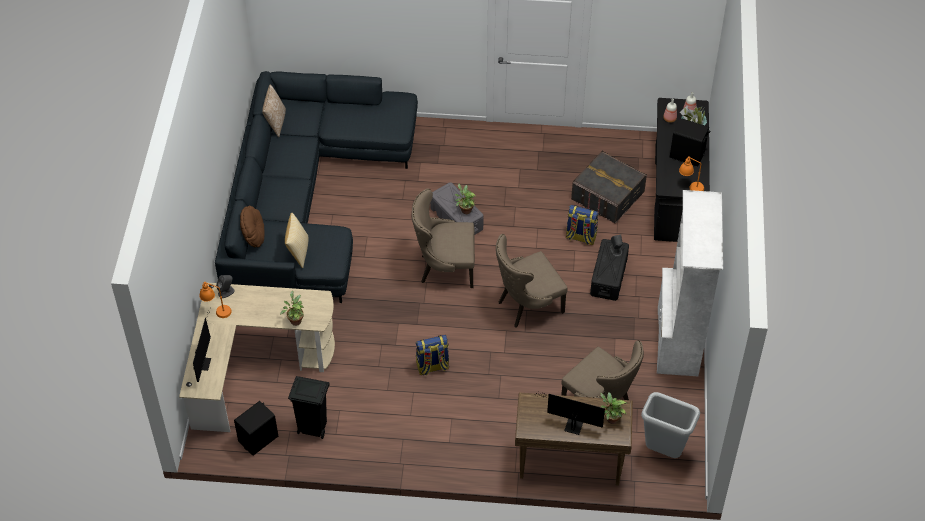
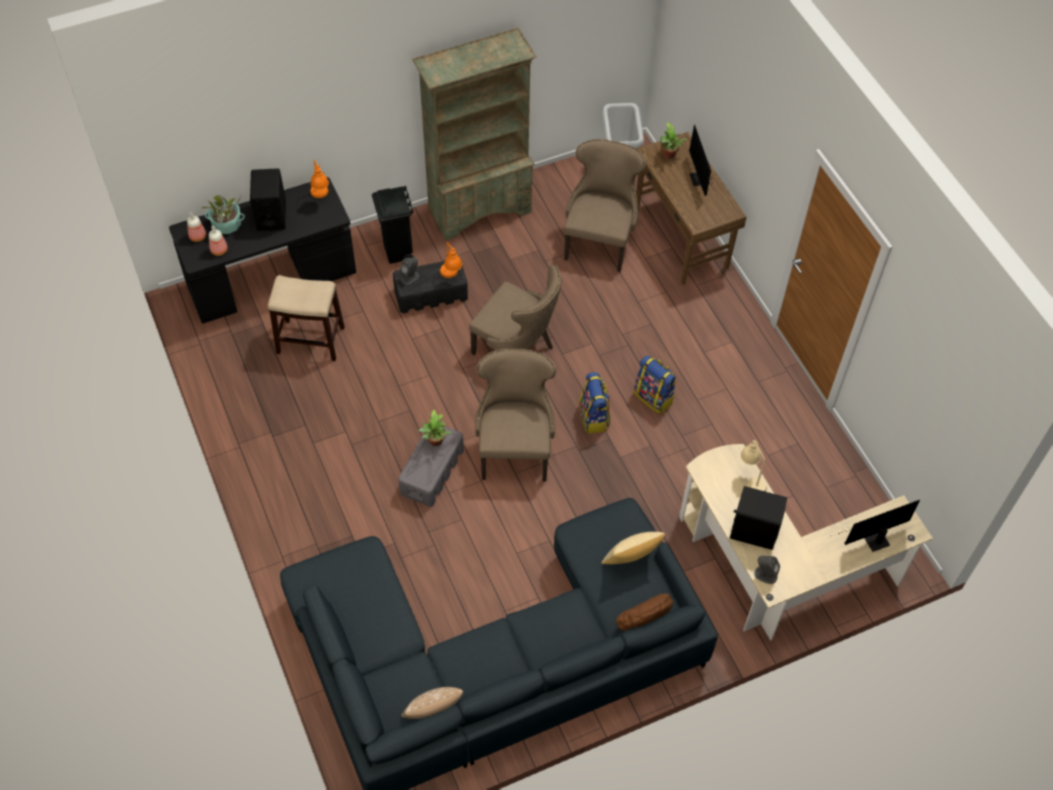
camera: 120 degrees left, 5 degrees up
orange table lamp [199,282,232,318] -> orange table lamp moved to [440,242,462,278]
black speaker [234,401,278,456] -> black speaker moved to [730,486,788,550]
potted plant [280,291,304,326] -> beige table lamp [741,440,767,492]
black trash can [288,376,330,439] -> black trash can moved to [372,186,414,264]
beige chair [412,188,475,288] -> beige chair turned 150 degrees counterclockwise [475,349,556,482]
backpack [566,205,599,245] -> backpack moved to [579,372,610,434]
grey storage box [571,150,647,223] -> stool [268,275,345,361]
white bookcase [657,190,723,376] -> green bookcase [412,28,537,240]

